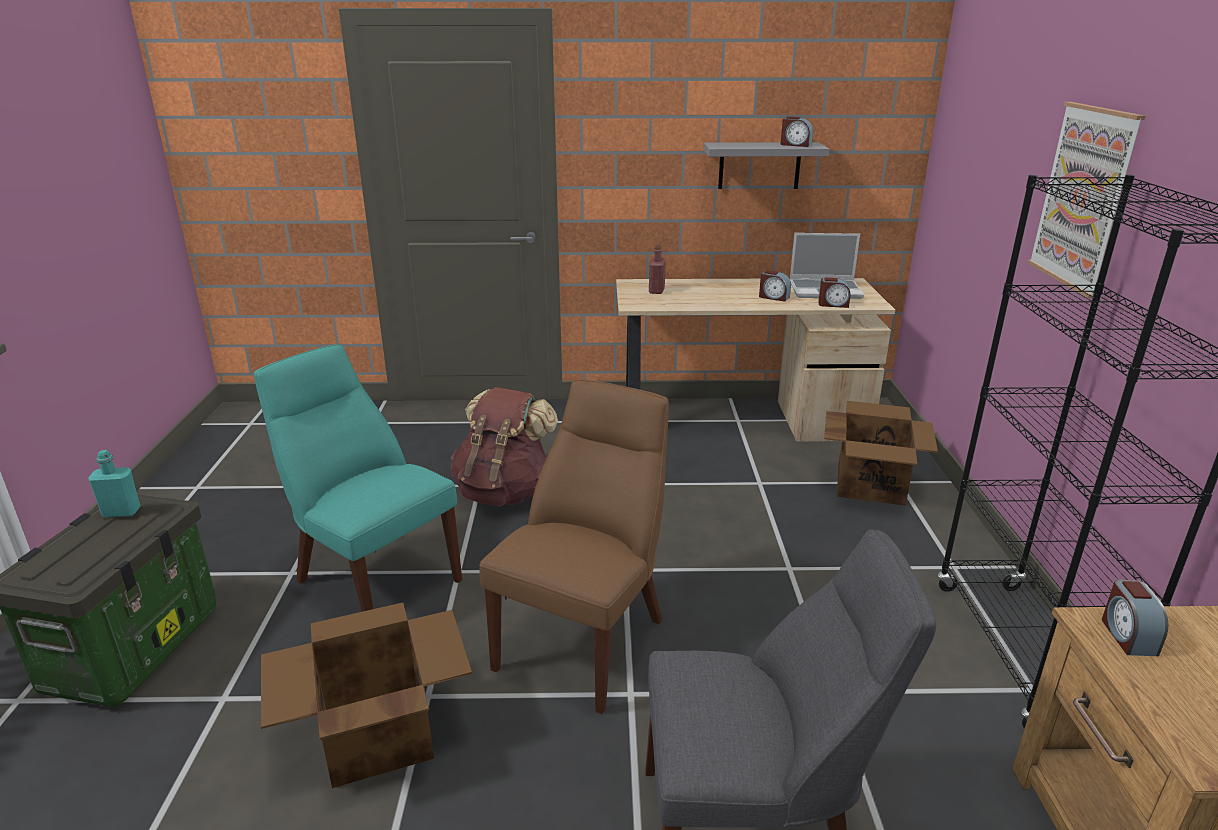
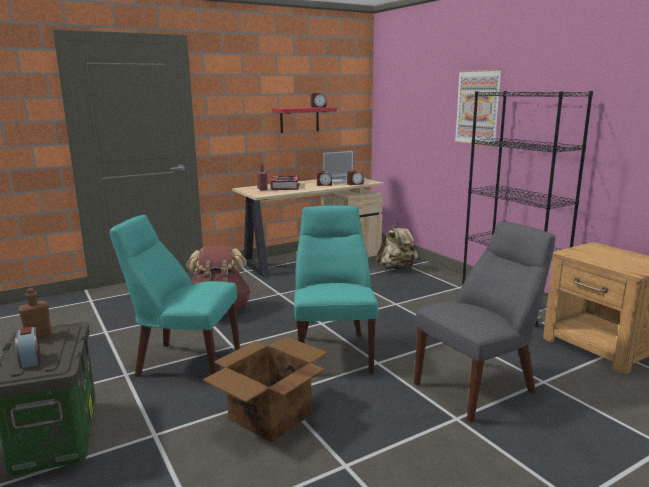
camera: 30 degrees left, 10 degrees down
turquoise bottle [88,450,140,518] -> brown bottle [18,288,52,338]
brown chair [479,379,669,714] -> turquoise chair [294,205,378,373]
grey shelf [704,142,829,189] -> red shelf [272,107,337,133]
cardboard box [824,401,938,506] -> beige backpack [376,222,418,270]
alarm clock [1102,580,1168,656] -> alarm clock moved to [15,327,41,369]
none -> book [271,176,300,190]

